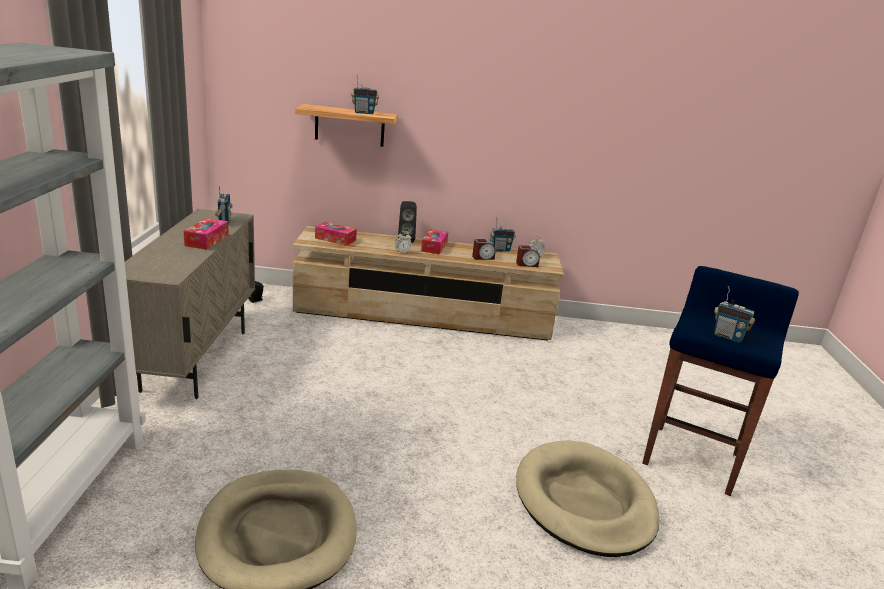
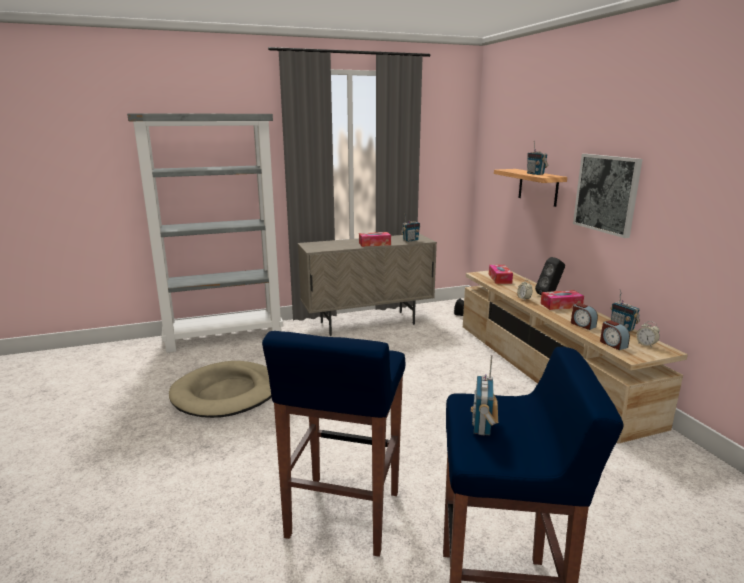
camera: 70 degrees right, 5 degrees down
beige dog bed [516,440,660,557] -> blue stool [262,331,405,557]
none -> picture [573,154,643,238]

